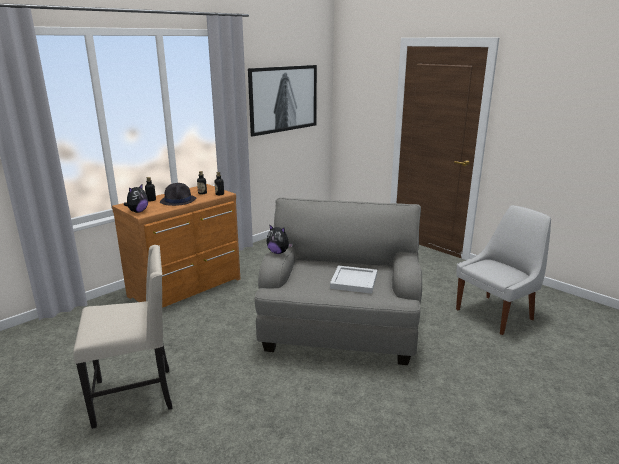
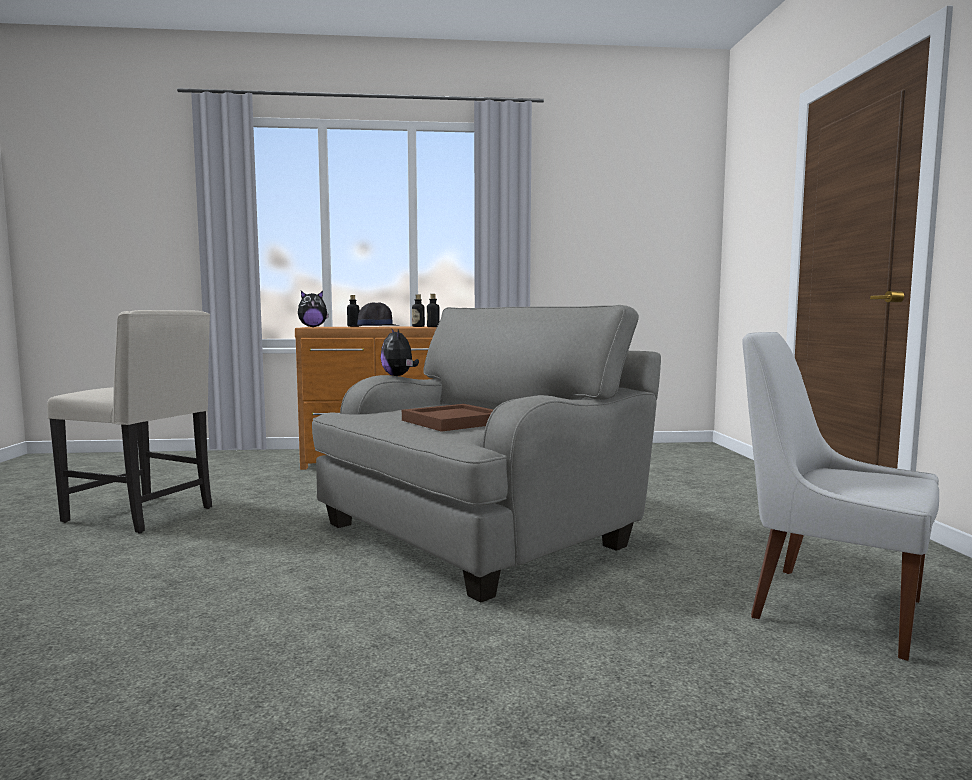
camera: 40 degrees right, 15 degrees down
picture [248,65,317,137] -> none
white tray [330,265,377,294] -> brown tray [402,404,493,432]
white chair [456,205,551,335] -> white chair turned 150 degrees counterclockwise [742,332,939,661]

